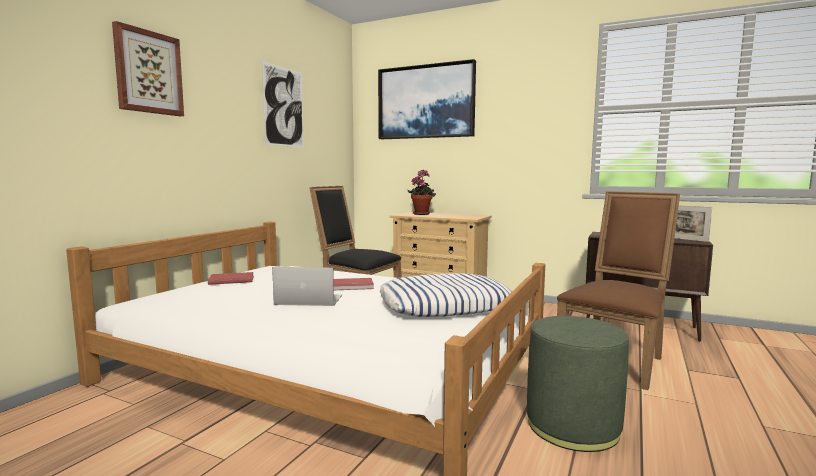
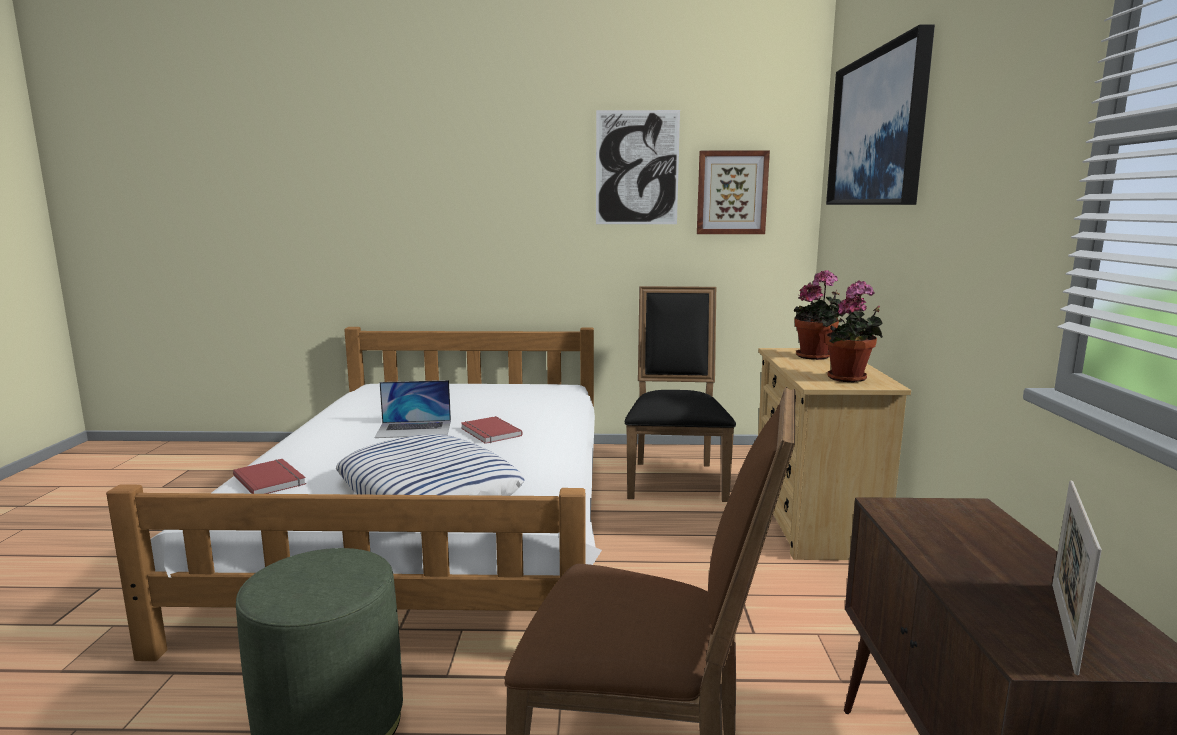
camera: 65 degrees right, 5 degrees up
picture [112,21,184,116] -> picture moved to [697,150,770,234]
red book [208,272,254,285] -> red book moved to [233,459,306,494]
laptop [272,267,342,306] -> laptop turned 105 degrees clockwise [374,380,451,438]
none -> potted plant [825,280,883,383]

